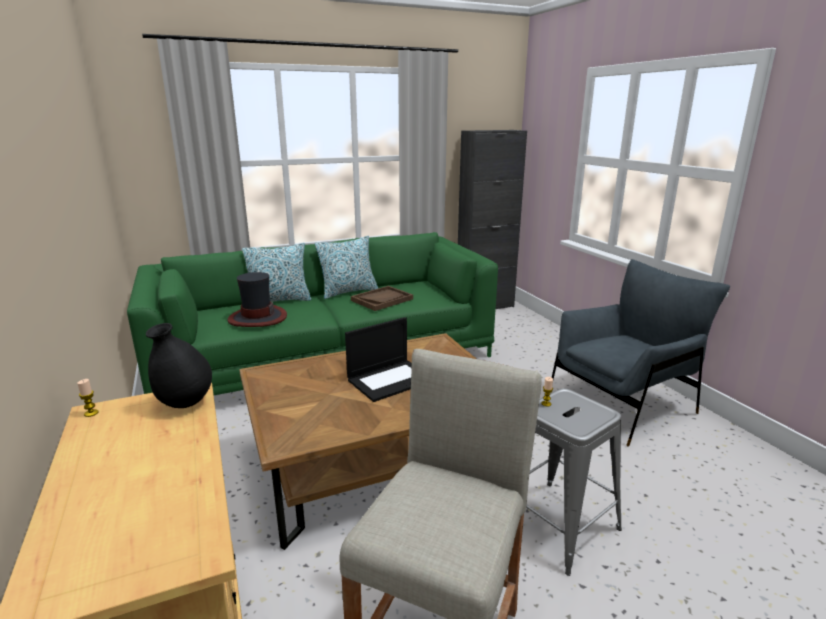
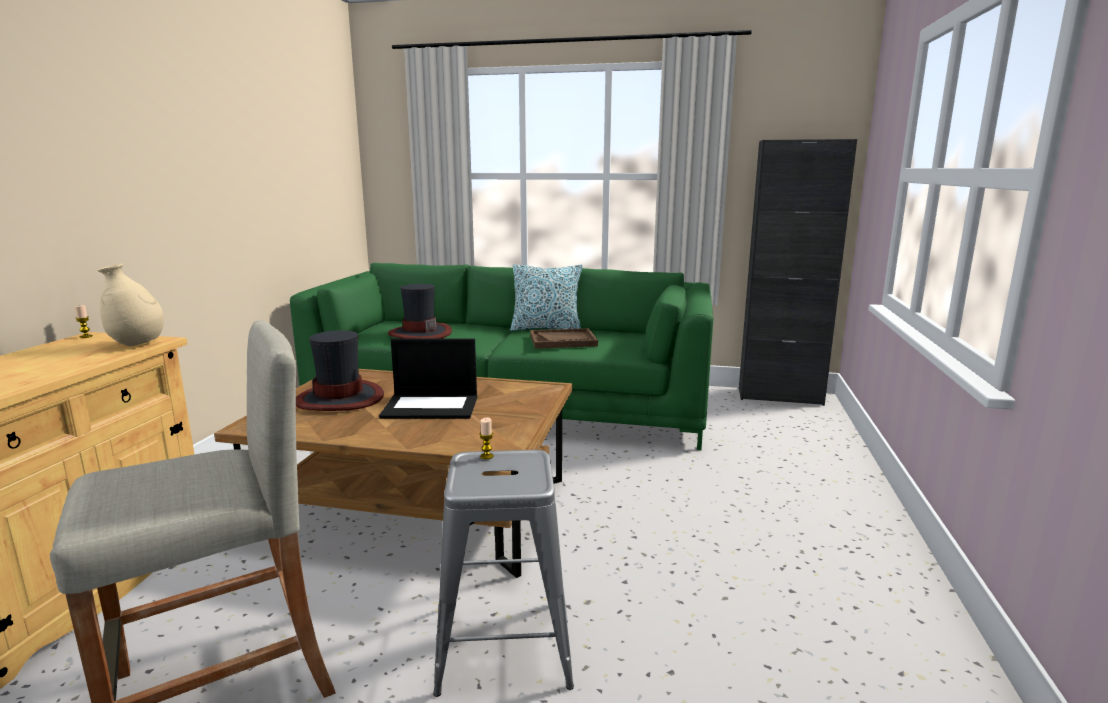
camera: 35 degrees right, 5 degrees down
black vase [146,323,212,408] -> beige vase [97,263,164,346]
pillow [242,243,311,302] -> none
grey armchair [552,259,730,446] -> none
none -> hat [296,331,384,411]

